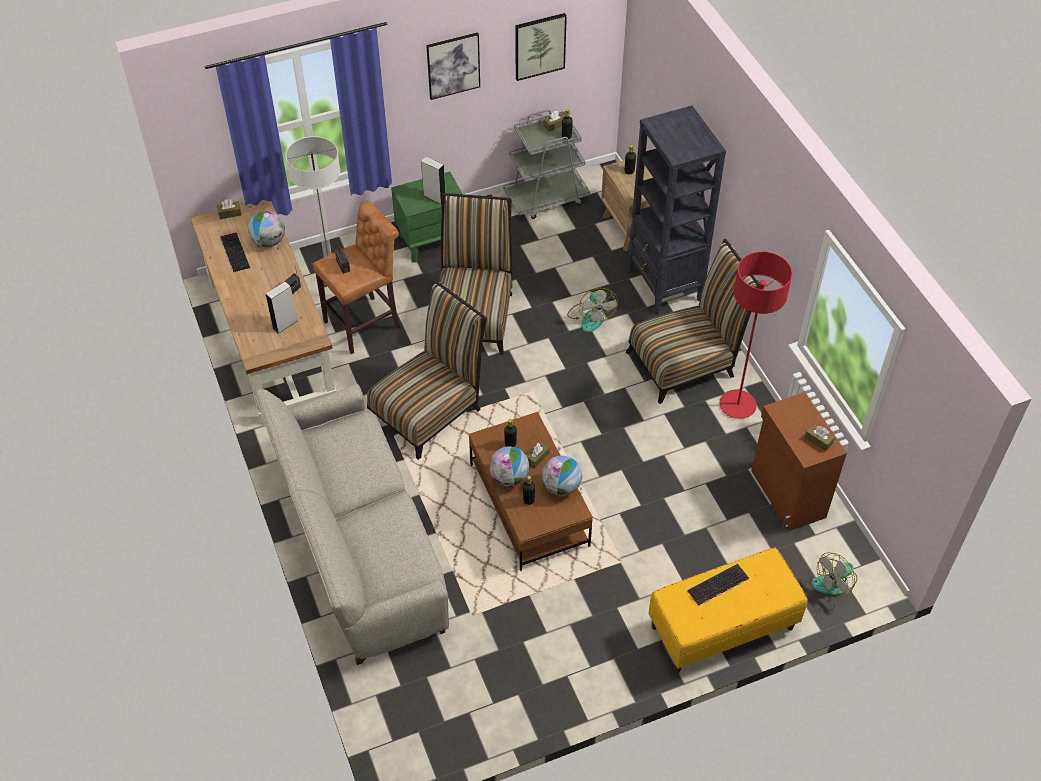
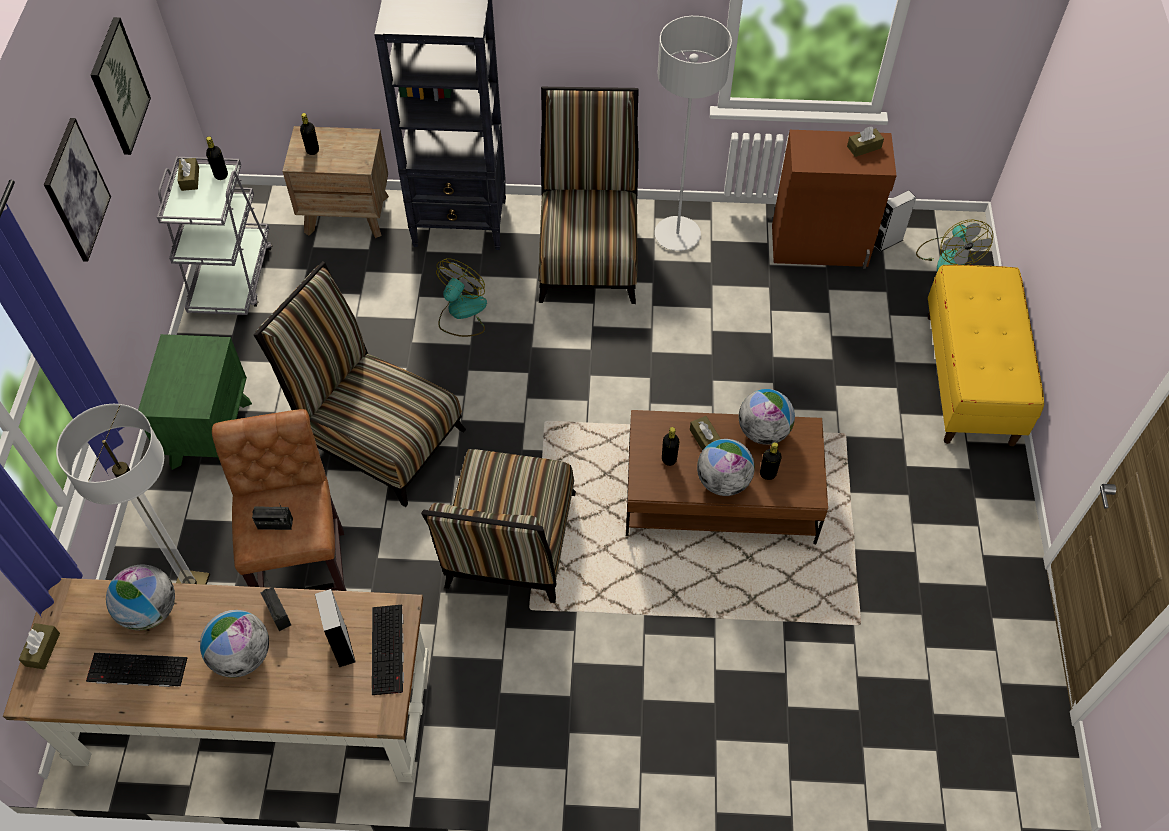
camera: 65 degrees left, 5 degrees up
grey sofa [255,384,449,665] -> none
chair [367,279,487,460] -> chair turned 150 degrees counterclockwise [421,449,576,603]
grey speaker [421,157,445,204] -> grey speaker moved to [874,190,916,252]
fan [567,288,618,332] -> fan turned 75 degrees counterclockwise [436,258,487,337]
keyboard [687,564,749,606] -> keyboard moved to [372,605,404,695]
red floor lamp [719,252,792,419] -> grey floor lamp [655,16,732,251]
none -> globe [200,610,269,678]

